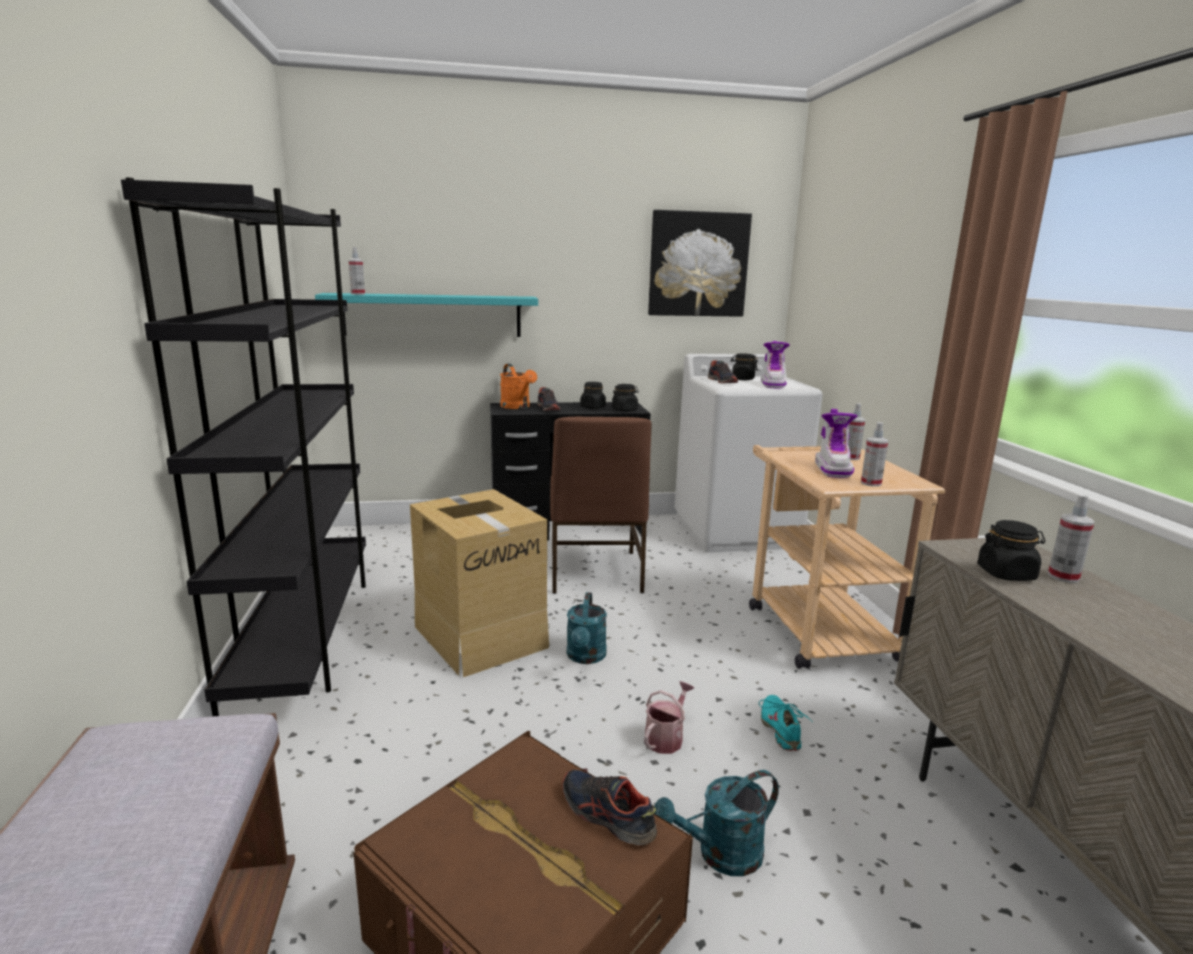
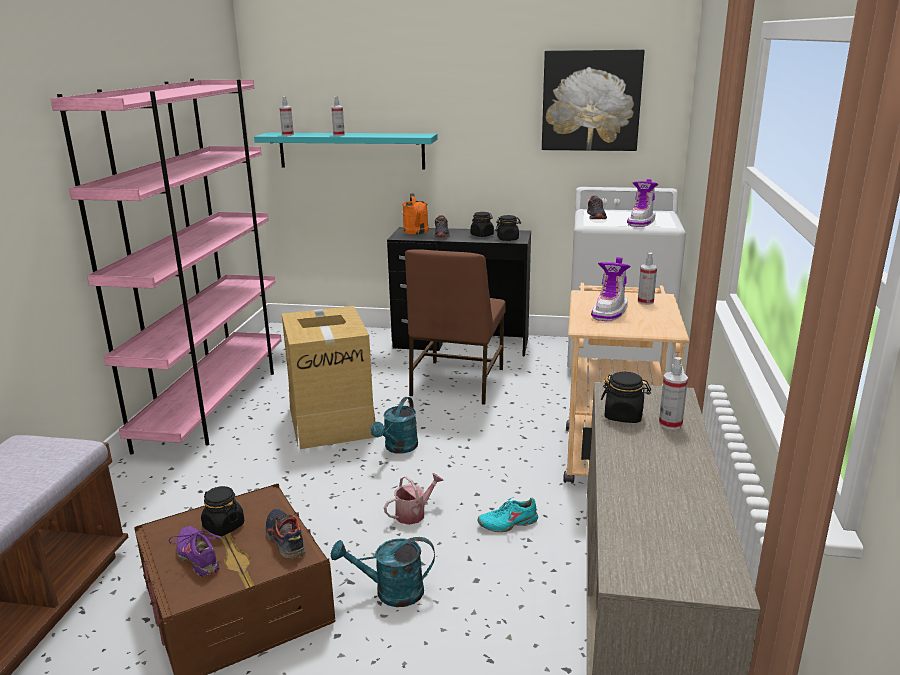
camera: 20 degrees right, 5 degrees up
black bookcase [121,177,366,716] -> pink bookcase [50,79,282,455]
black jar [730,353,758,380] -> black jar moved to [201,486,244,536]
turquoise shoe [759,695,813,751] -> turquoise shoe turned 120 degrees counterclockwise [477,497,538,532]
spray bottle [861,422,888,487] -> spray bottle moved to [331,96,345,136]
none -> purple shoe [169,526,227,577]

